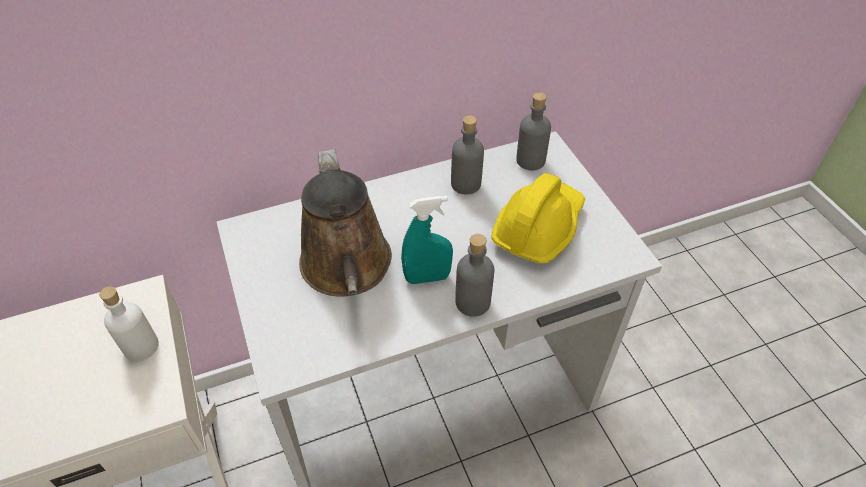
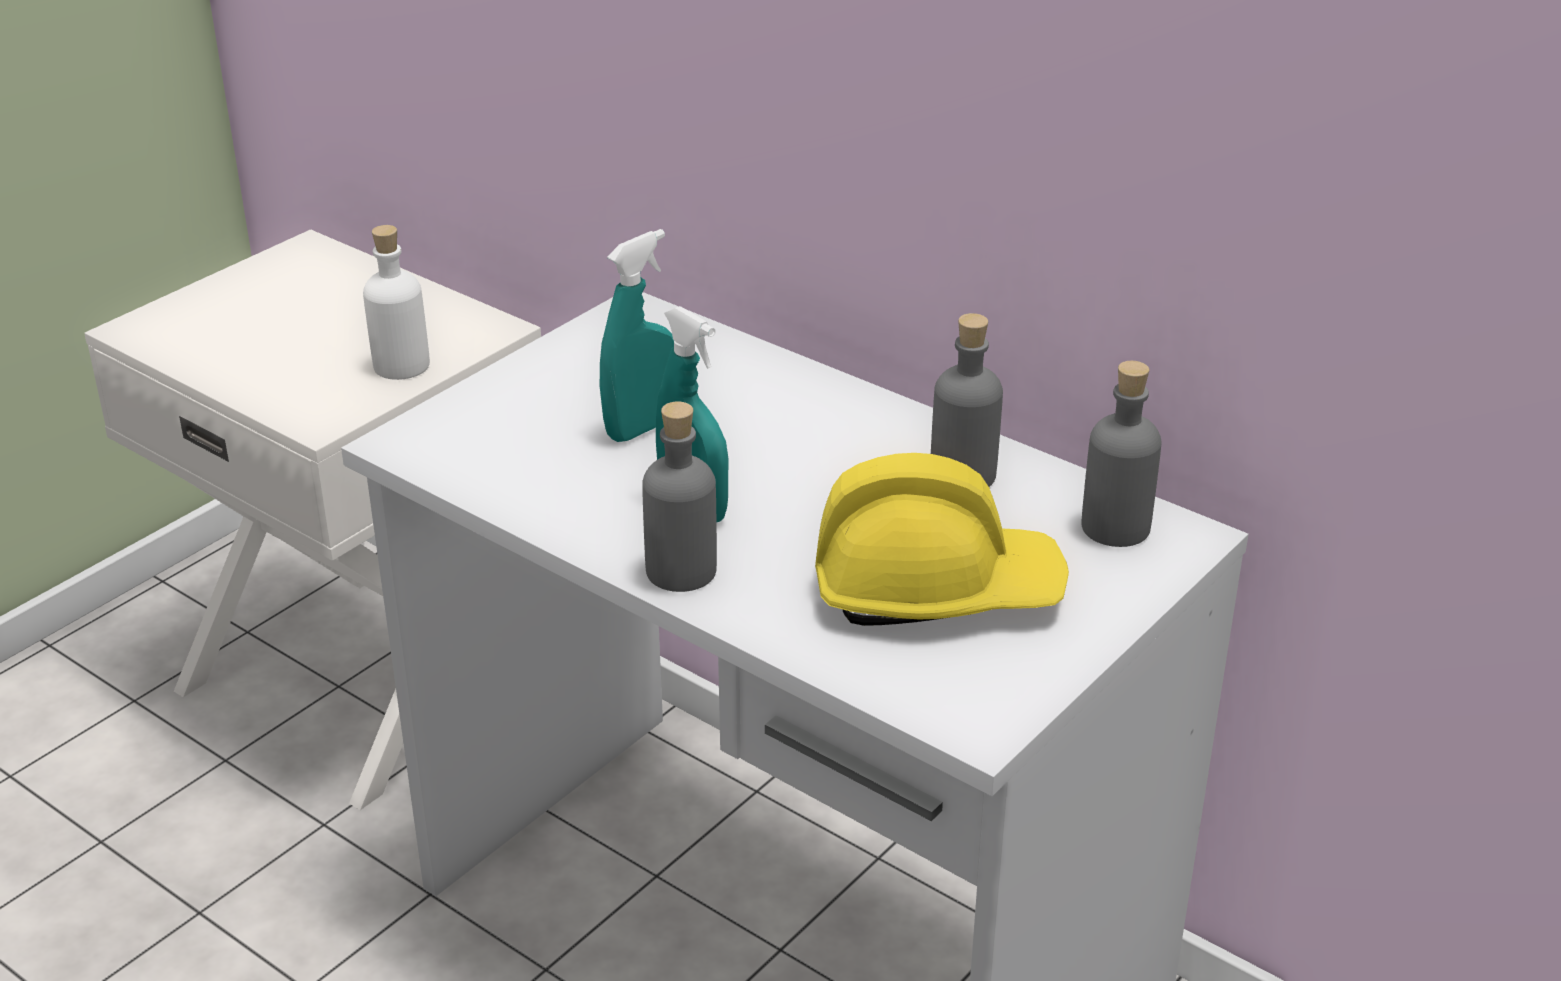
camera: 60 degrees right, 15 degrees down
brown watering can [299,149,392,297] -> turquoise spray bottle [600,229,674,442]

